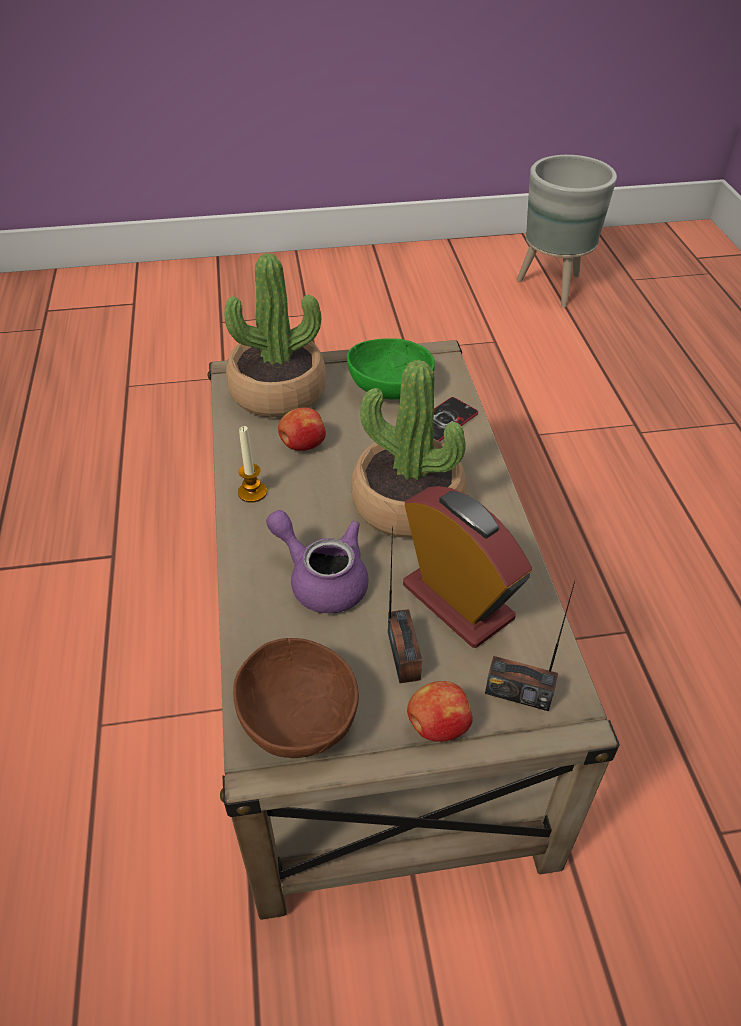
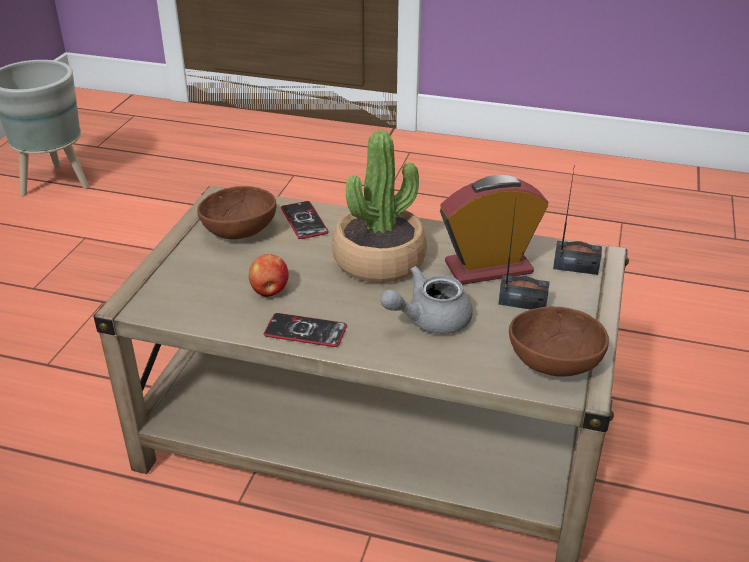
camera: 65 degrees left, 10 degrees down
potted plant [224,253,327,417] -> none
candle [238,426,267,503] -> phone [264,313,347,347]
purple teapot [266,510,369,613] -> grey teapot [380,266,473,334]
green bowl [347,338,435,399] -> brown bowl [197,186,277,239]
apple [407,681,473,742] -> none
radio [485,581,575,711] -> radio turned 120 degrees counterclockwise [553,165,602,275]

